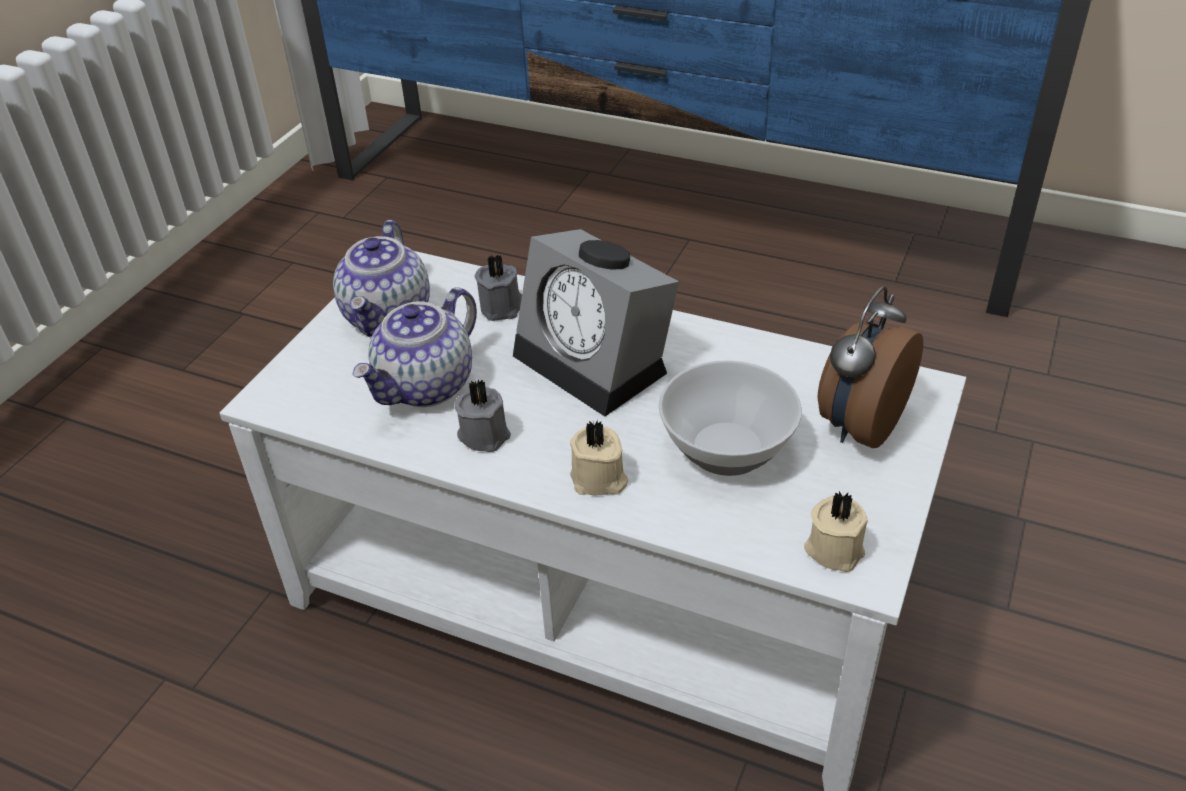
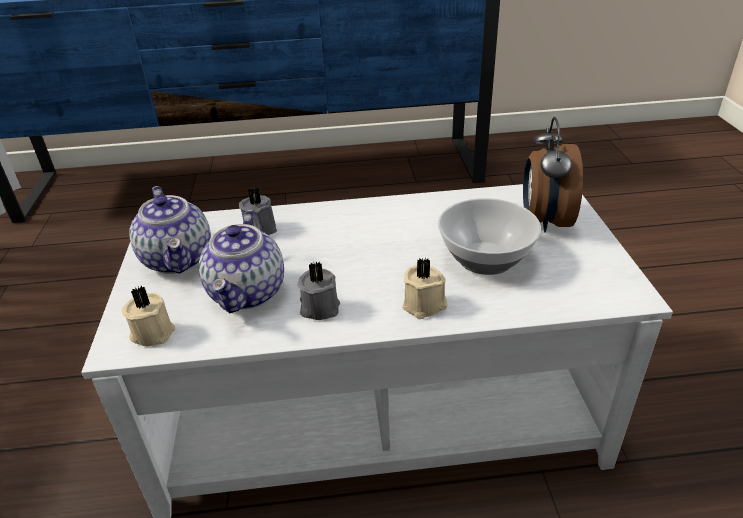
camera: 30 degrees left, 5 degrees down
alarm clock [513,229,679,416] -> none
beige candle [804,491,868,572] -> beige candle moved to [121,286,175,346]

